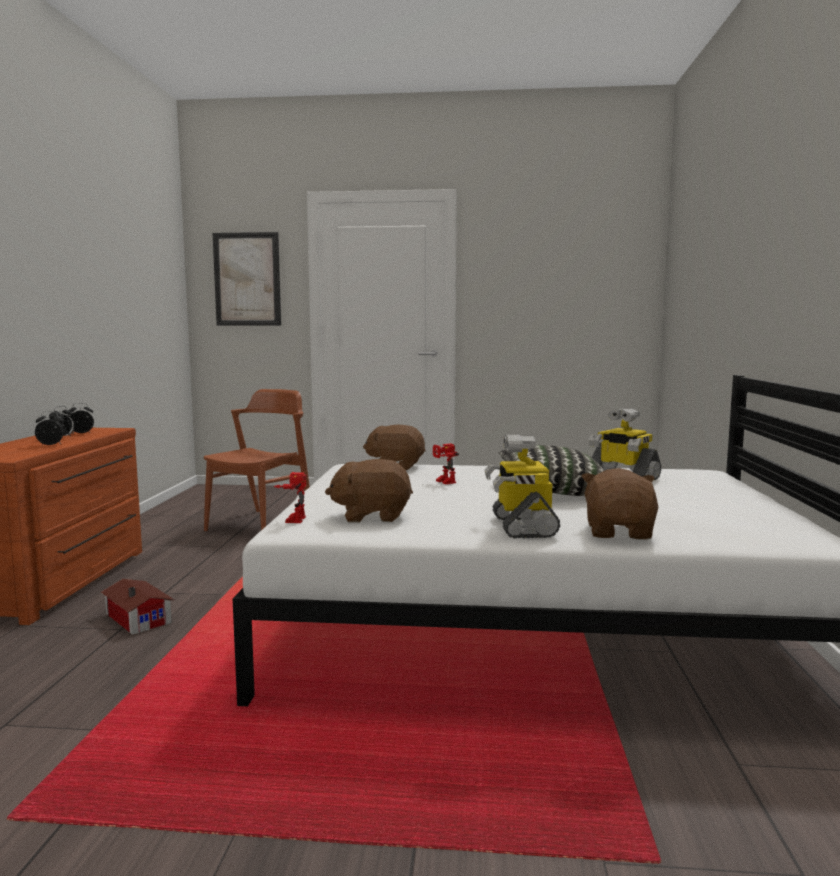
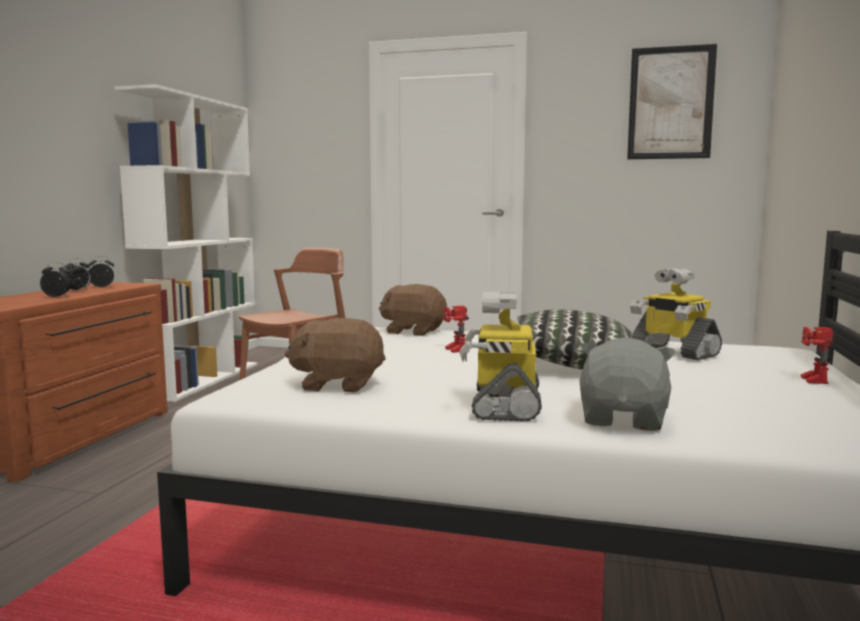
camera: 10 degrees right, 0 degrees up
toy house [101,579,174,635] -> none
picture [212,232,281,326] -> picture moved to [627,44,717,159]
toy robot [273,472,307,523] -> toy robot moved to [800,327,834,384]
brown plush toy [581,468,659,540] -> grey plush toy [579,337,676,431]
none -> white bookcase [114,84,258,402]

